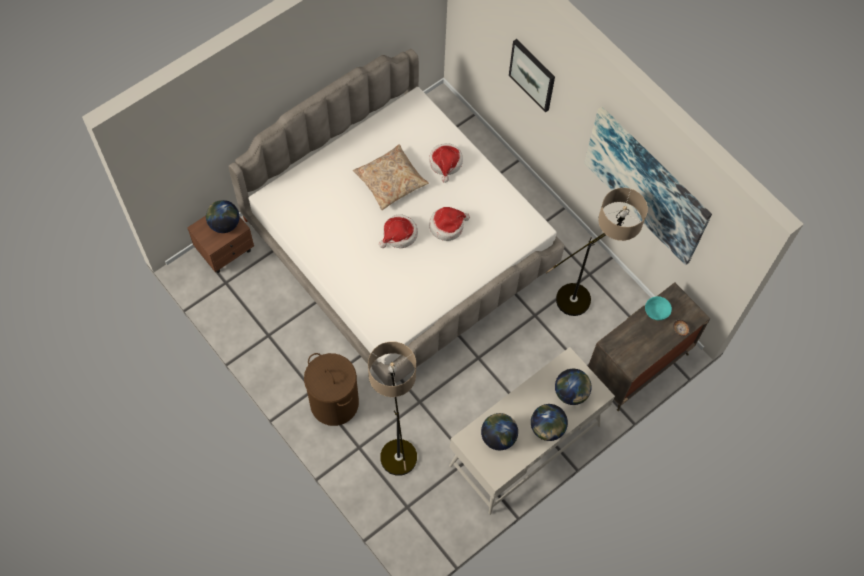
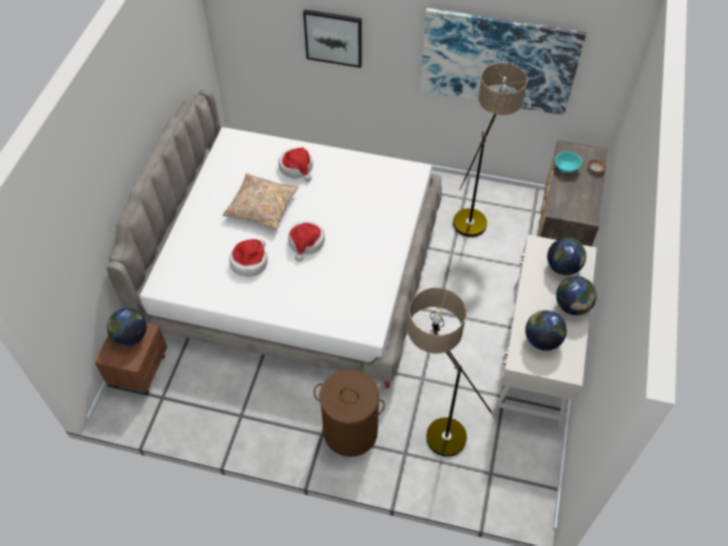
camera: 35 degrees left, 10 degrees down
hat [429,207,470,241] -> hat moved to [229,239,268,277]

